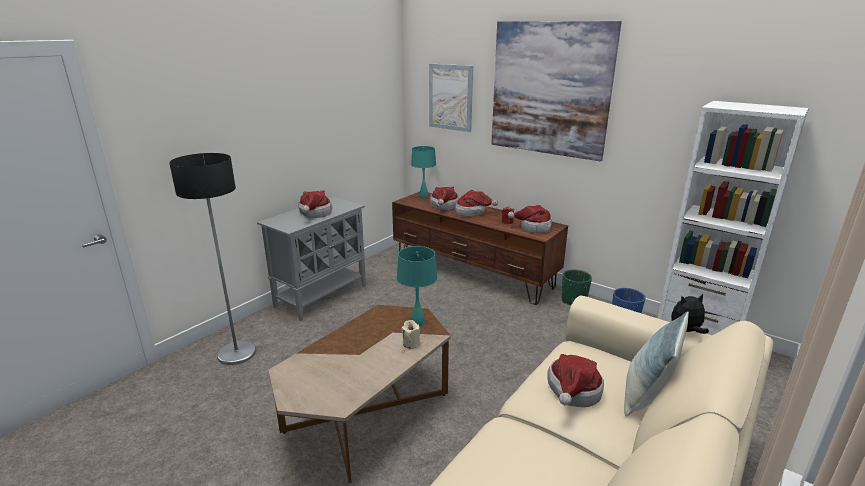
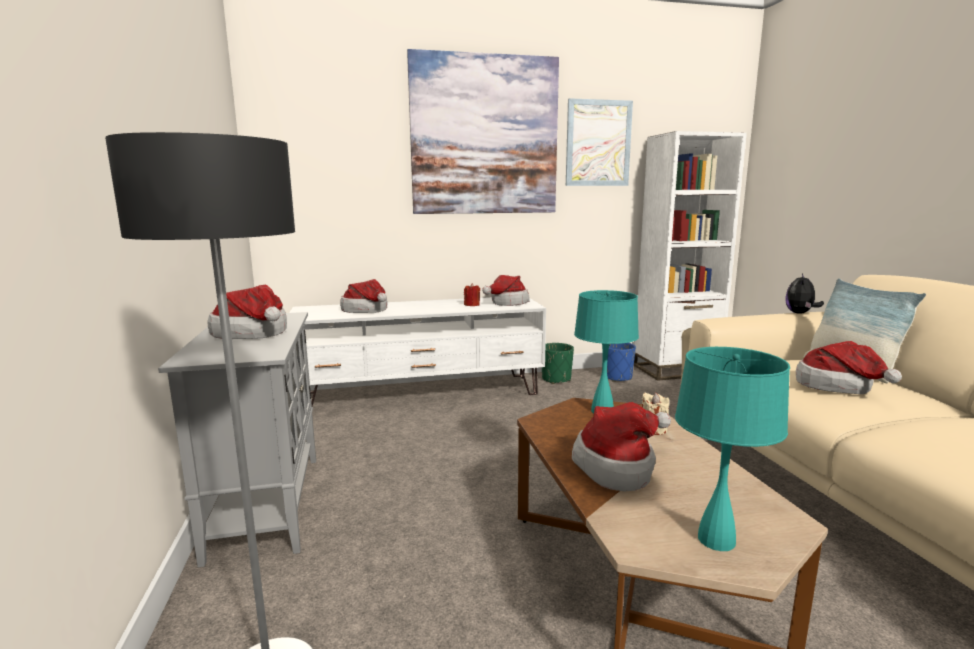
camera: 50 degrees left, 10 degrees down
brown tv stand [392,191,568,305] -> white tv stand [289,297,546,406]
turquoise table lamp [411,146,436,198] -> turquoise table lamp moved to [675,347,790,551]
picture [429,63,473,132] -> picture moved to [566,98,633,186]
hat [455,190,498,217] -> hat moved to [572,402,671,492]

